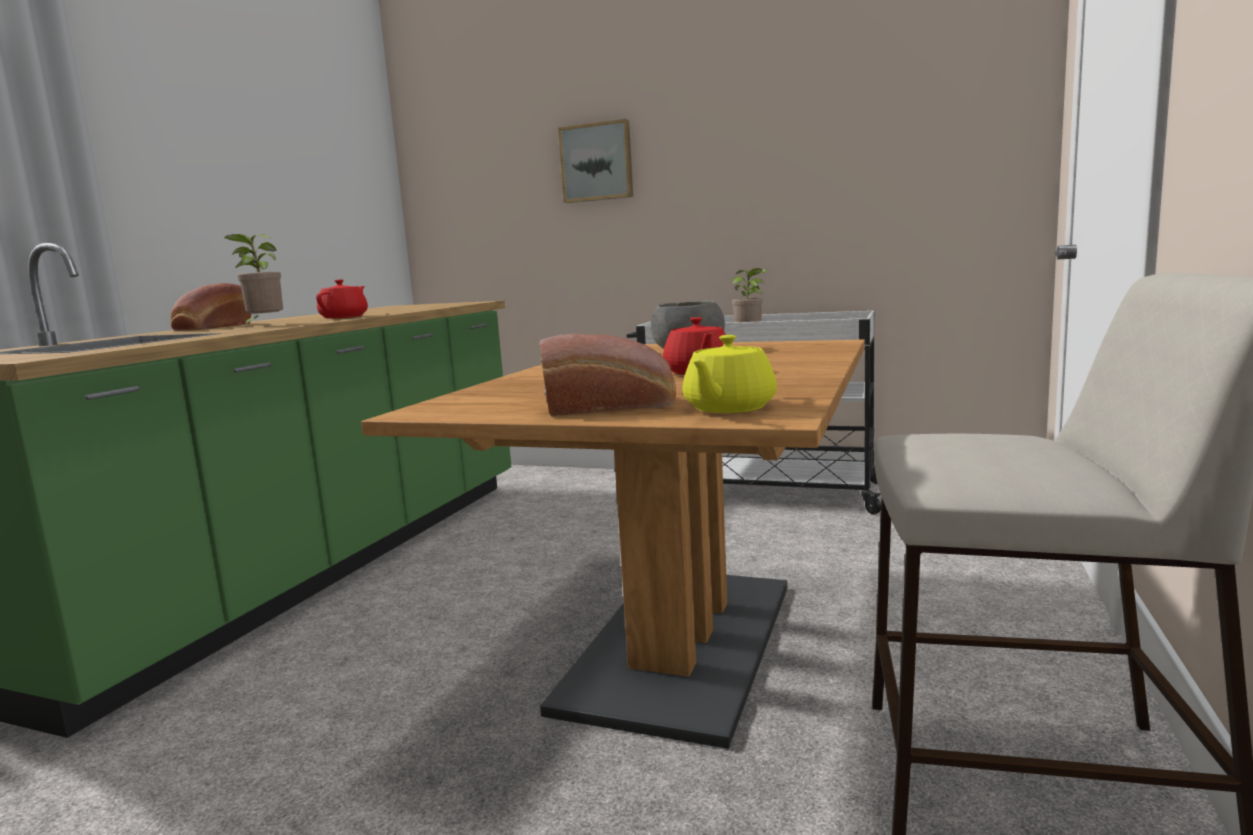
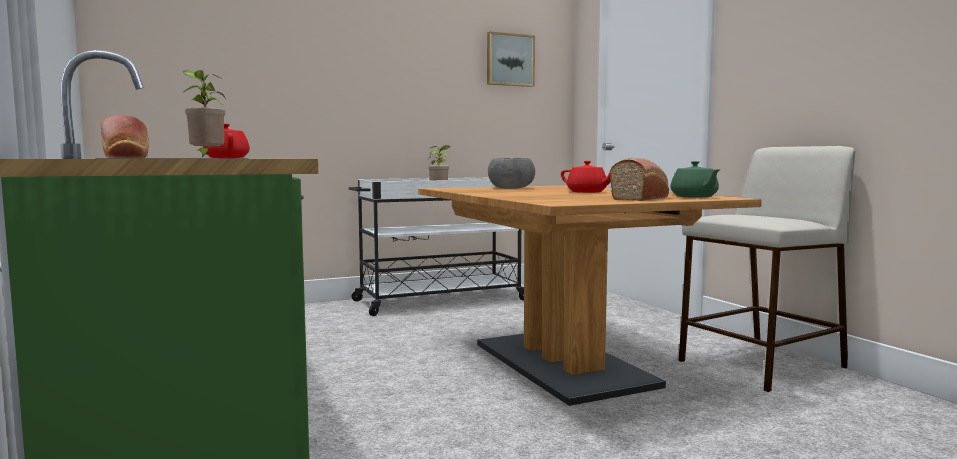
camera: 45 degrees left, 5 degrees down
picture [558,119,633,203] -> picture moved to [487,32,535,87]
yellow teapot [682,335,777,413] -> green teapot [670,161,720,198]

